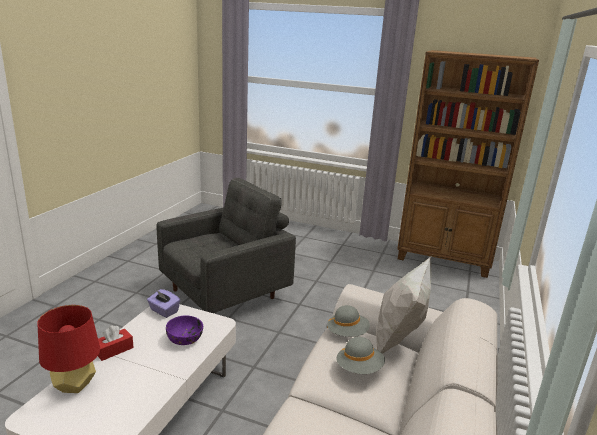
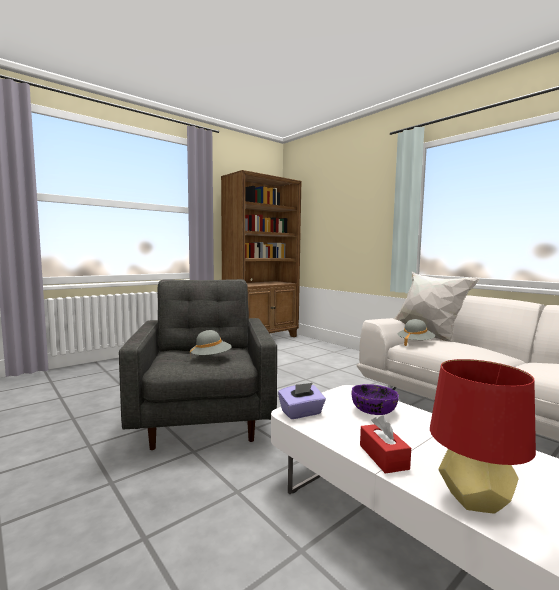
camera: 60 degrees left, 15 degrees down
grey hat [336,337,385,374] -> grey hat moved to [190,330,232,355]

